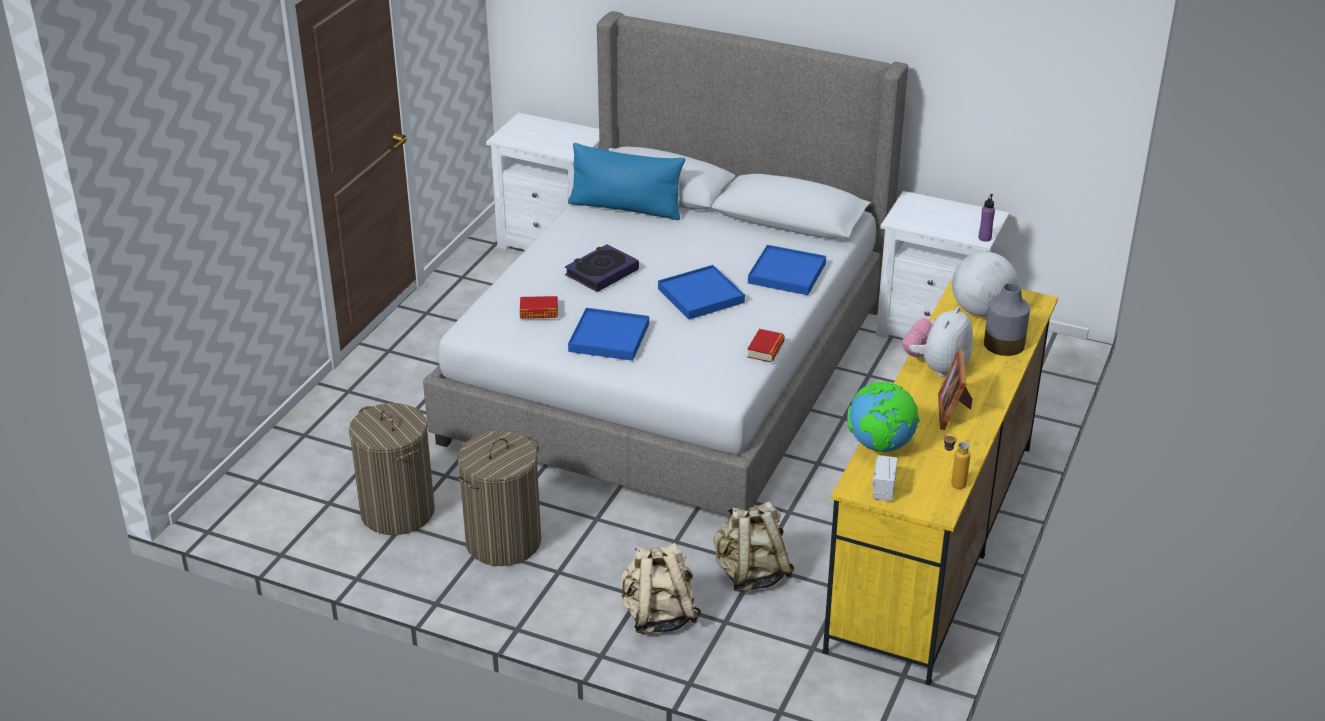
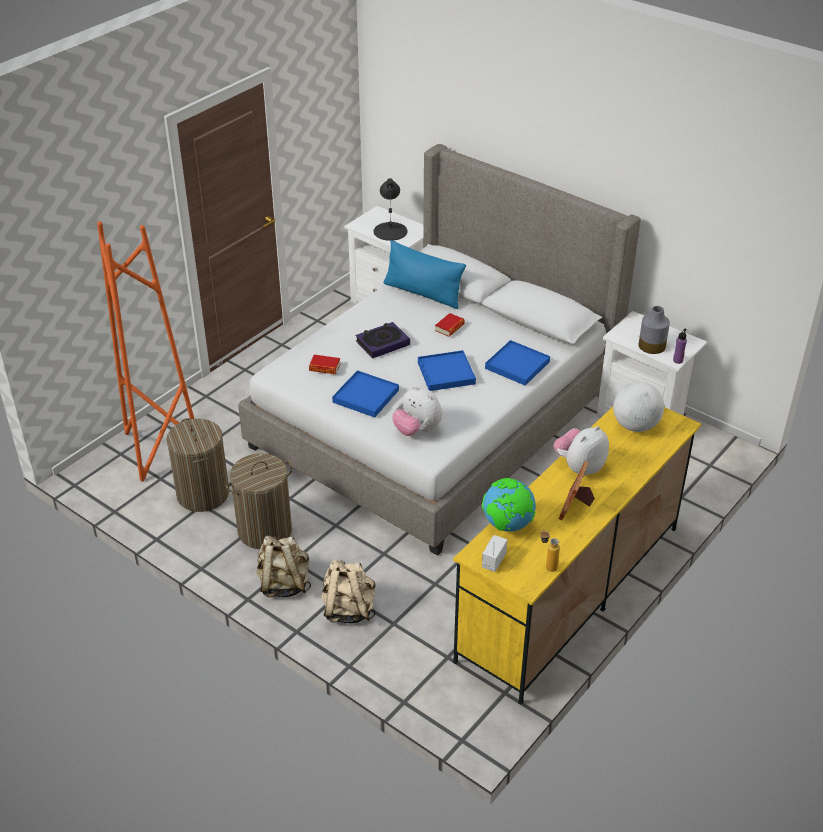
camera: 15 degrees right, 5 degrees up
beige backpack [714,501,795,592] -> beige backpack moved to [256,536,311,597]
book [747,329,785,362] -> book moved to [435,313,465,337]
grey vase [984,283,1030,356] -> grey vase moved to [638,306,670,354]
none -> orange clothes rack [97,221,194,482]
none -> black table lamp [374,178,408,241]
none -> plush toy [392,386,442,436]

